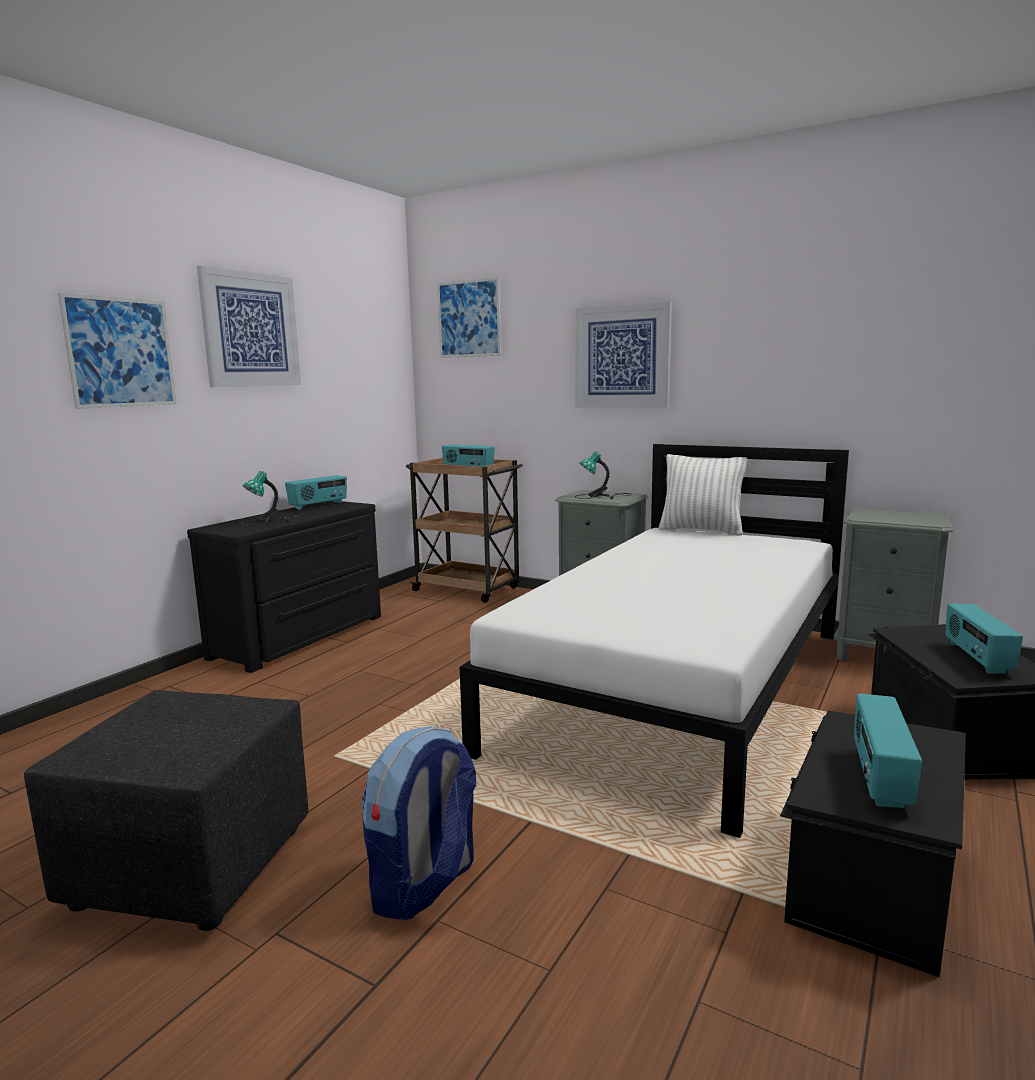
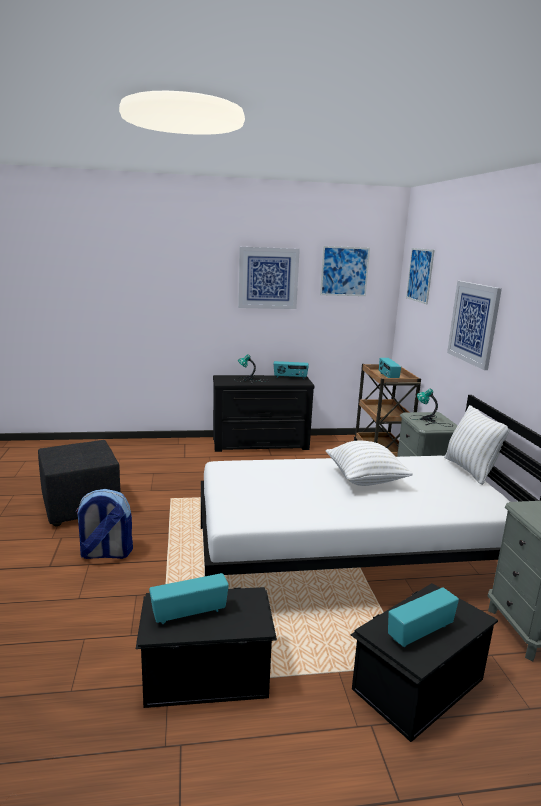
camera: 50 degrees right, 5 degrees up
picture [58,293,177,409] -> picture moved to [320,246,370,296]
none -> white pillow [326,441,413,486]

